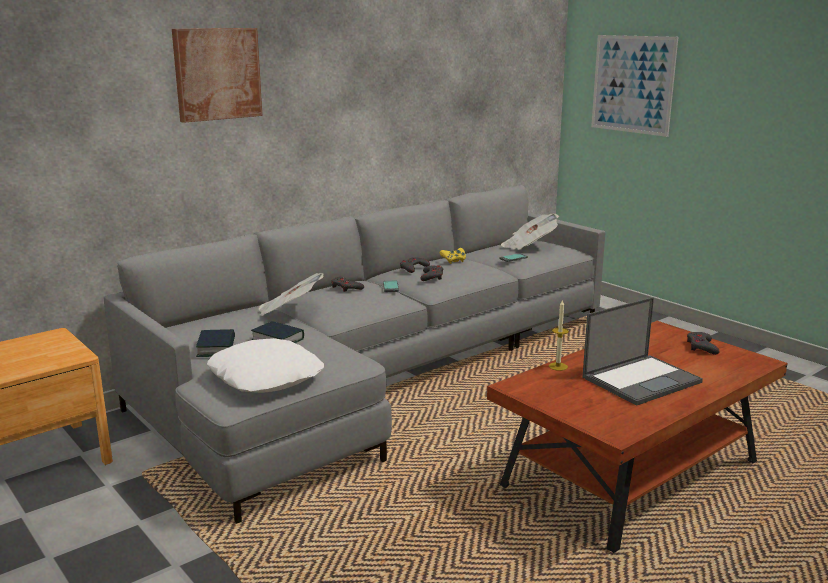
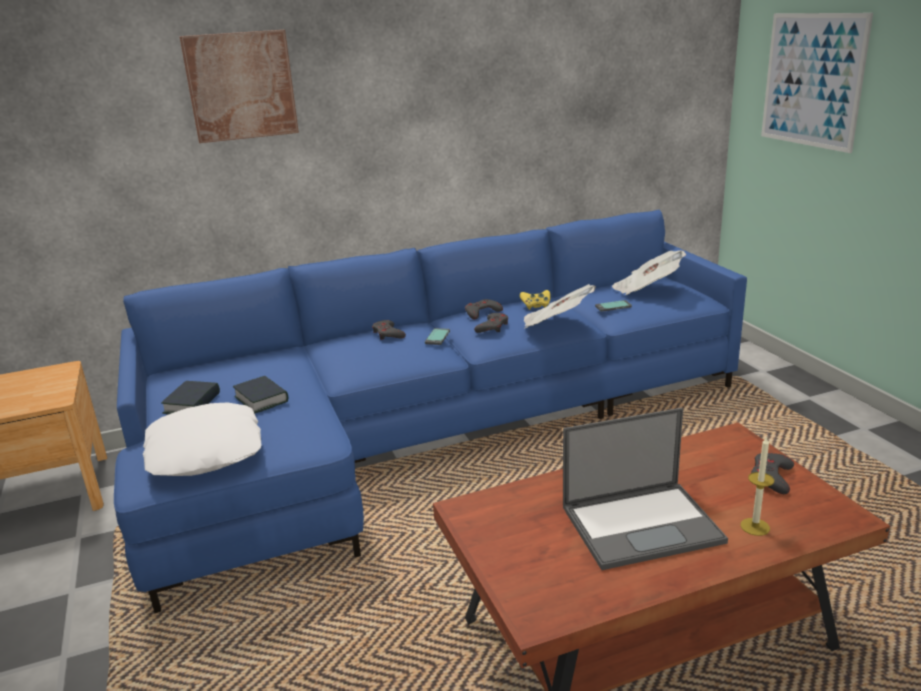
camera: 20 degrees right, 5 degrees up
grey sofa [104,185,605,523] -> blue sofa [114,210,747,613]
newspaper [258,273,324,316] -> newspaper moved to [524,284,596,329]
candle [549,299,569,371] -> candle moved to [740,436,774,536]

